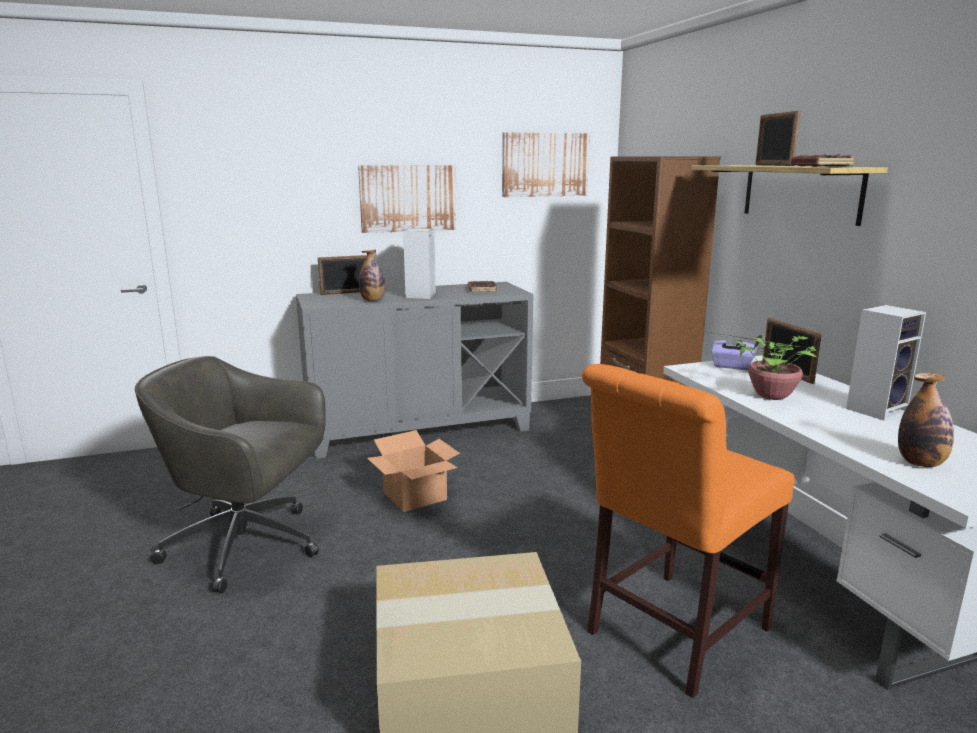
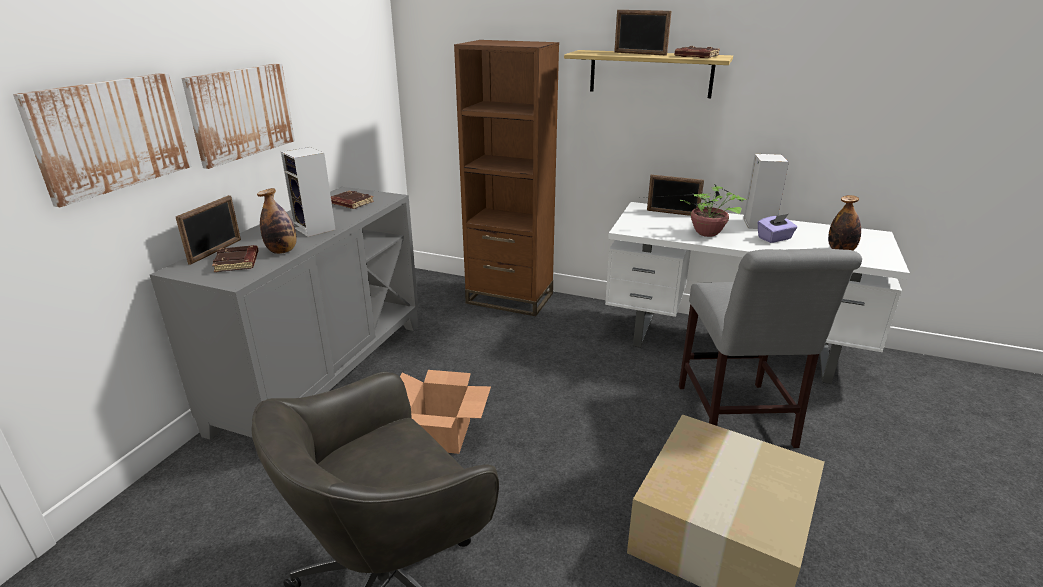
camera: 50 degrees left, 10 degrees up
picture [502,132,590,197] -> picture moved to [13,73,192,207]
orange chair [582,364,795,698] -> grey chair [679,248,862,448]
purple tissue box [711,336,756,370] -> purple tissue box moved to [758,214,797,243]
none -> brown book [212,245,259,272]

